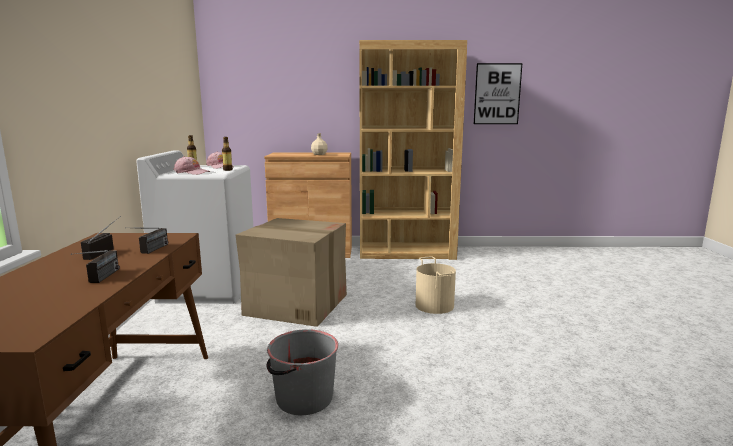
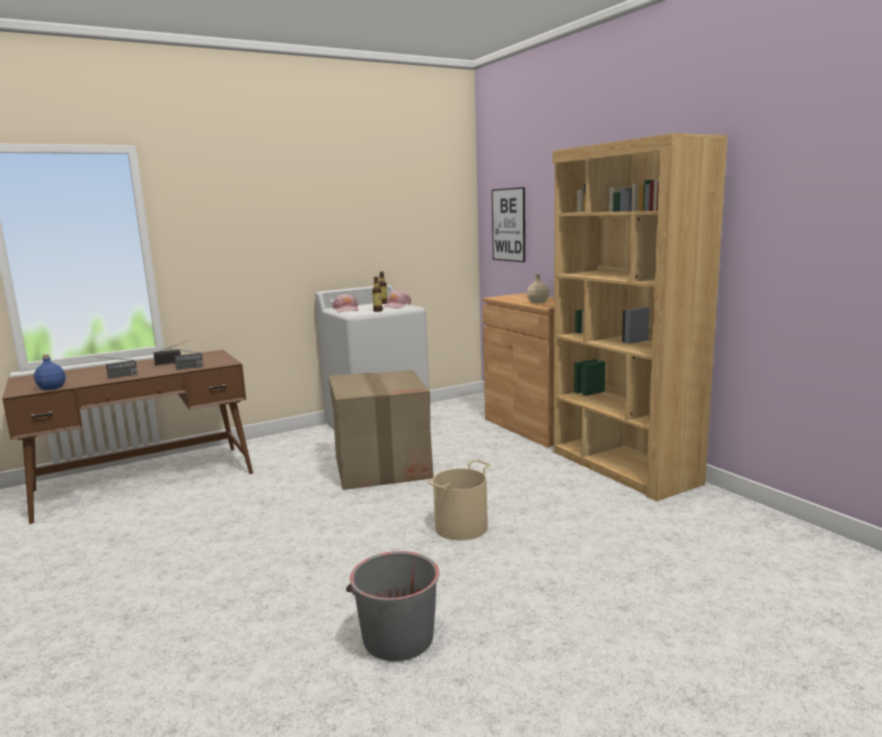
camera: 60 degrees right, 0 degrees up
grey bucket [266,329,338,415] -> grey bucket moved to [346,551,439,661]
picture [474,63,522,124] -> picture moved to [492,187,525,262]
none -> blue bottle [34,354,66,390]

